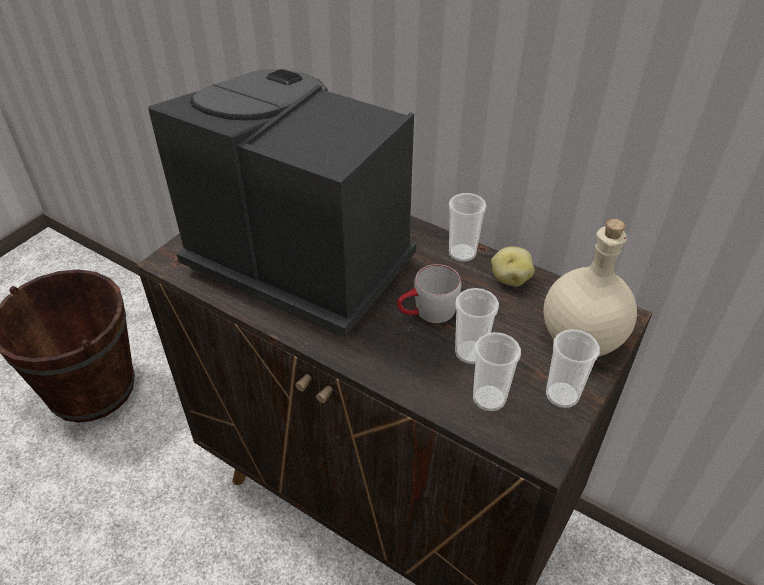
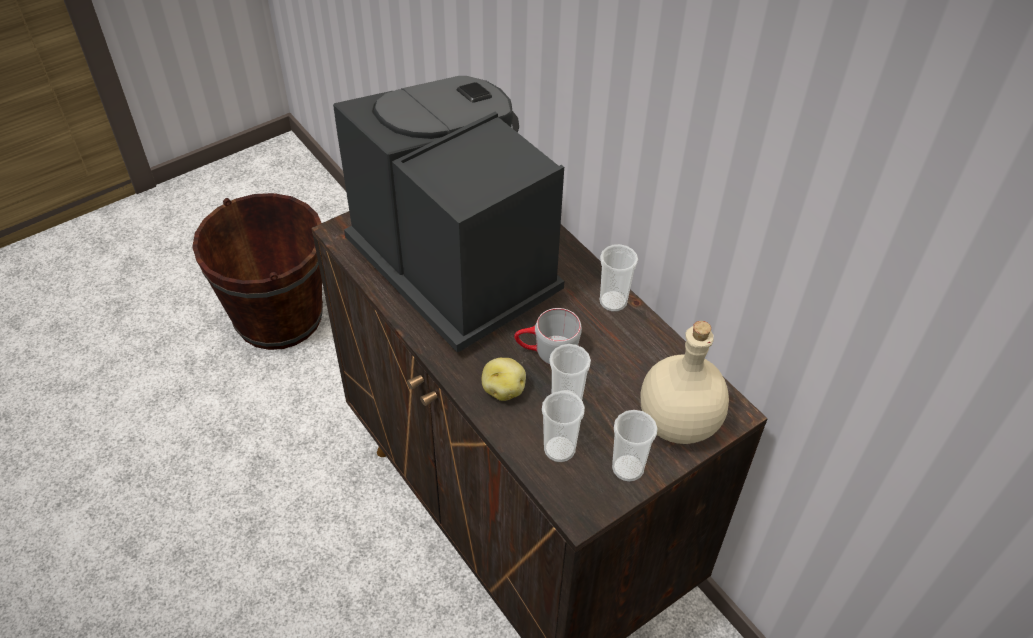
camera: 20 degrees right, 5 degrees up
potato [491,247,535,286] -> potato moved to [482,358,526,401]

